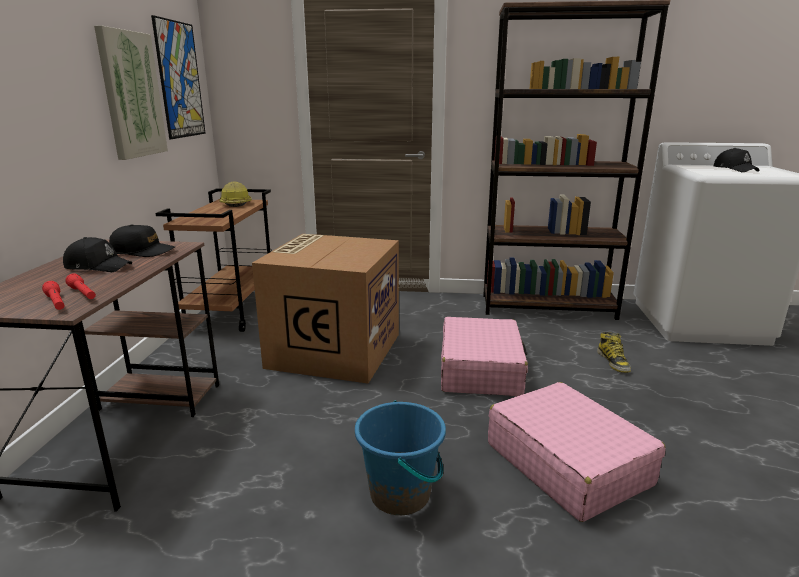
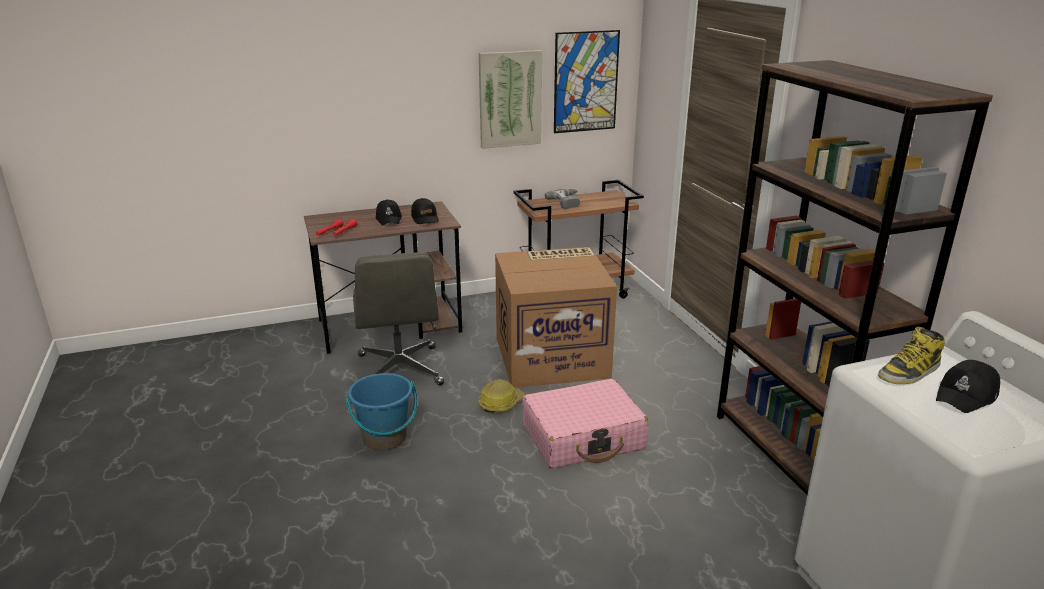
camera: 65 degrees right, 5 degrees up
hard hat [219,182,252,207] -> hard hat moved to [478,379,525,413]
pink suitcase [488,382,666,522] -> none
boot [597,332,631,373] -> boot moved to [878,327,945,384]
none -> grey office chair [353,252,444,385]
none -> power drill [545,189,580,209]

